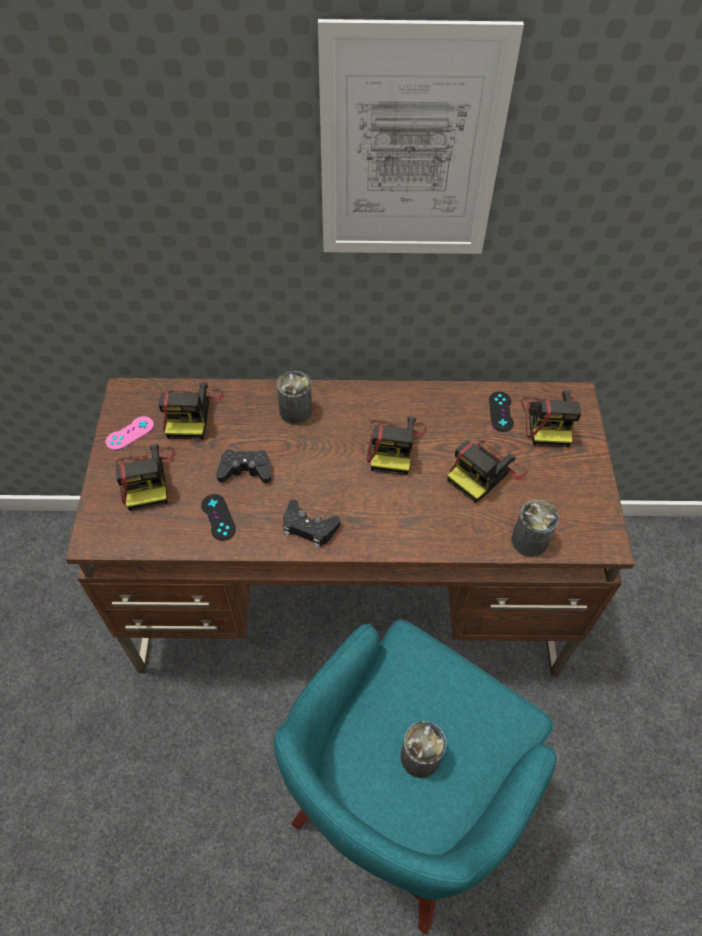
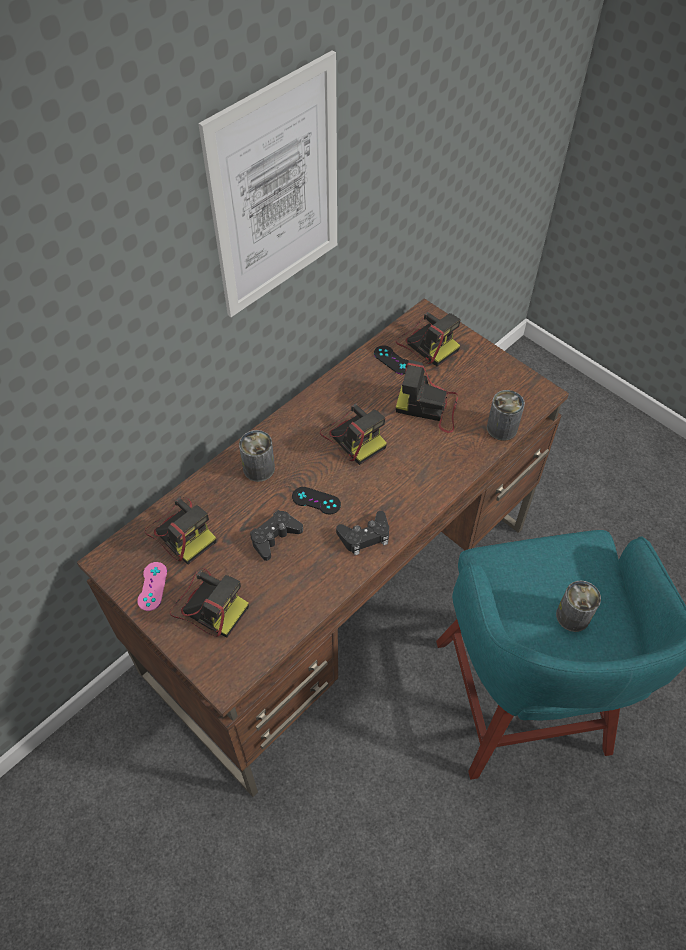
camera: 45 degrees left, 0 degrees up
black game controller [201,494,236,541] -> black game controller moved to [292,487,341,514]
camera [447,441,527,503] -> camera turned 105 degrees clockwise [396,360,458,433]

